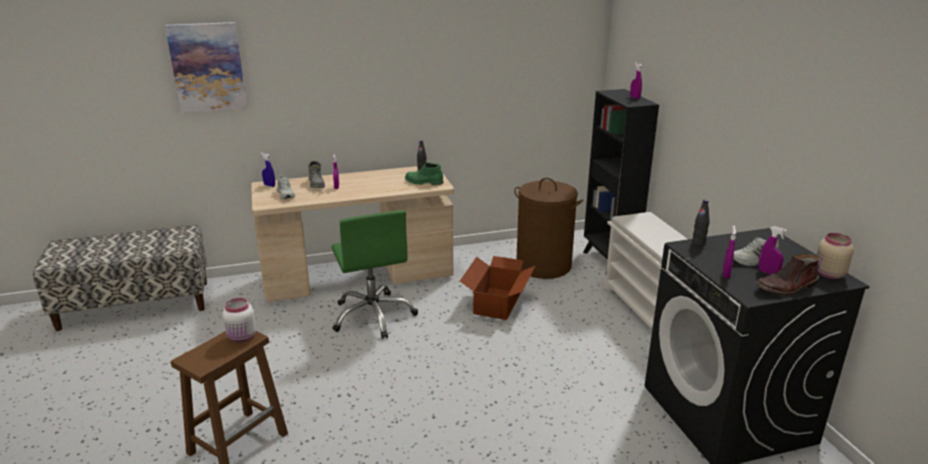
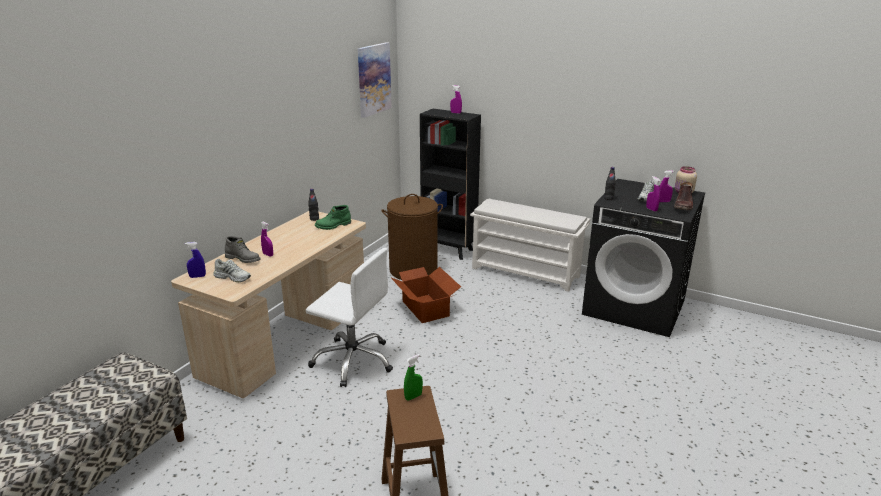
camera: 45 degrees left, 0 degrees up
picture [165,22,247,113] -> picture moved to [358,42,392,118]
white jar [223,298,256,342] -> green spray bottle [404,354,423,400]
green office chair [331,210,418,339] -> white office chair [306,248,393,387]

